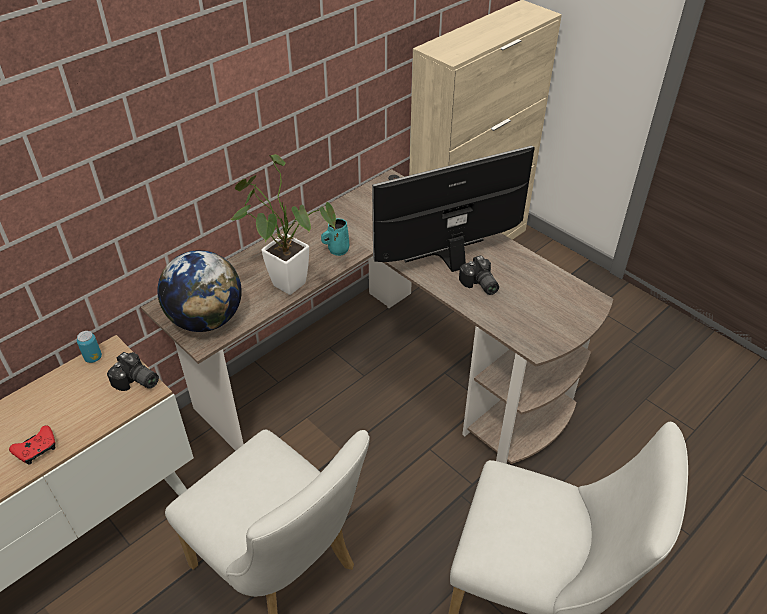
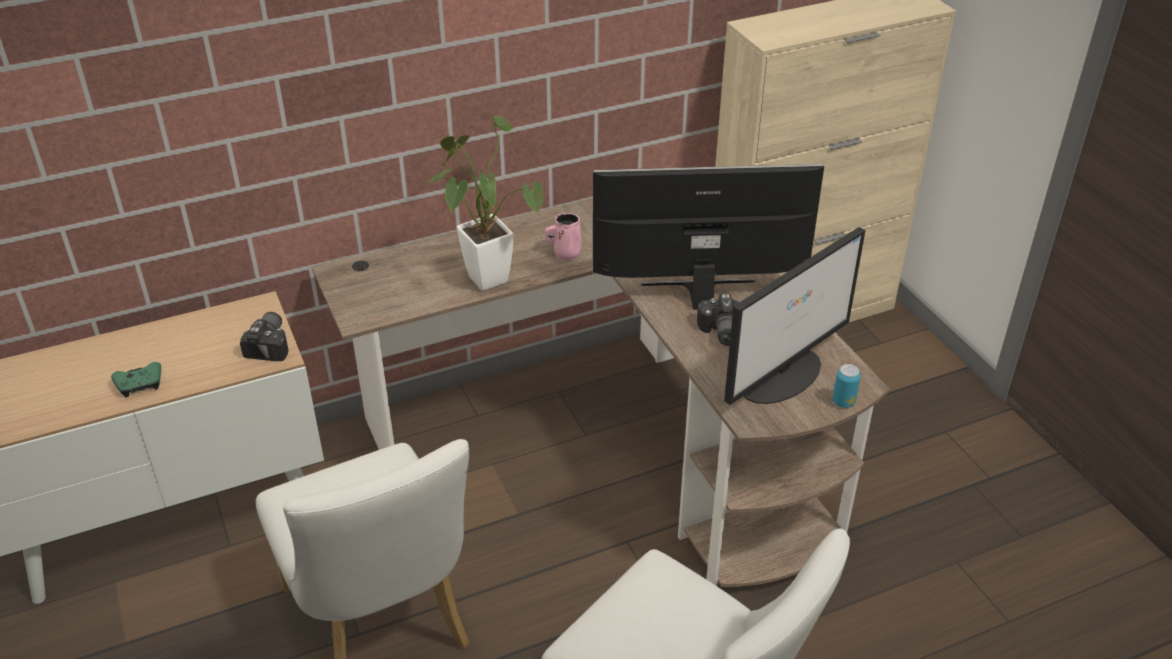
camera: 20 degrees right, 5 degrees down
red game controller [9,426,55,465] -> green game controller [111,362,161,397]
can [77,331,102,363] -> can moved to [833,364,861,408]
camera [107,352,159,391] -> camera turned 135 degrees counterclockwise [240,312,289,361]
globe [157,250,242,332] -> none
turquoise mug [321,219,349,256] -> pink mug [545,213,582,261]
none -> monitor [724,227,865,405]

